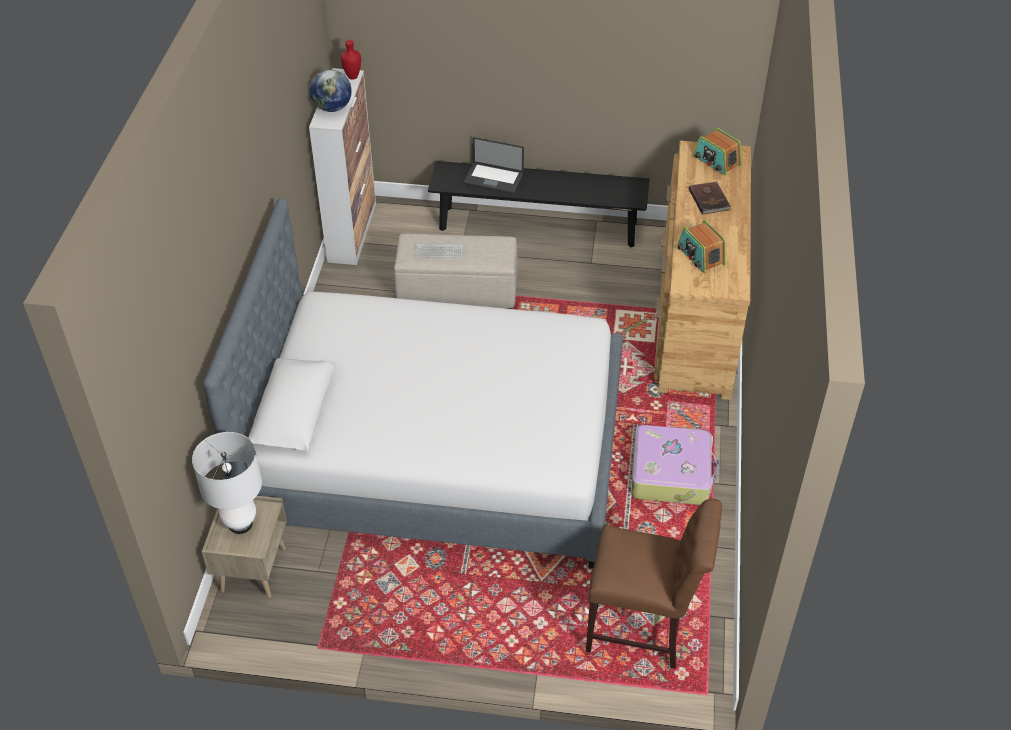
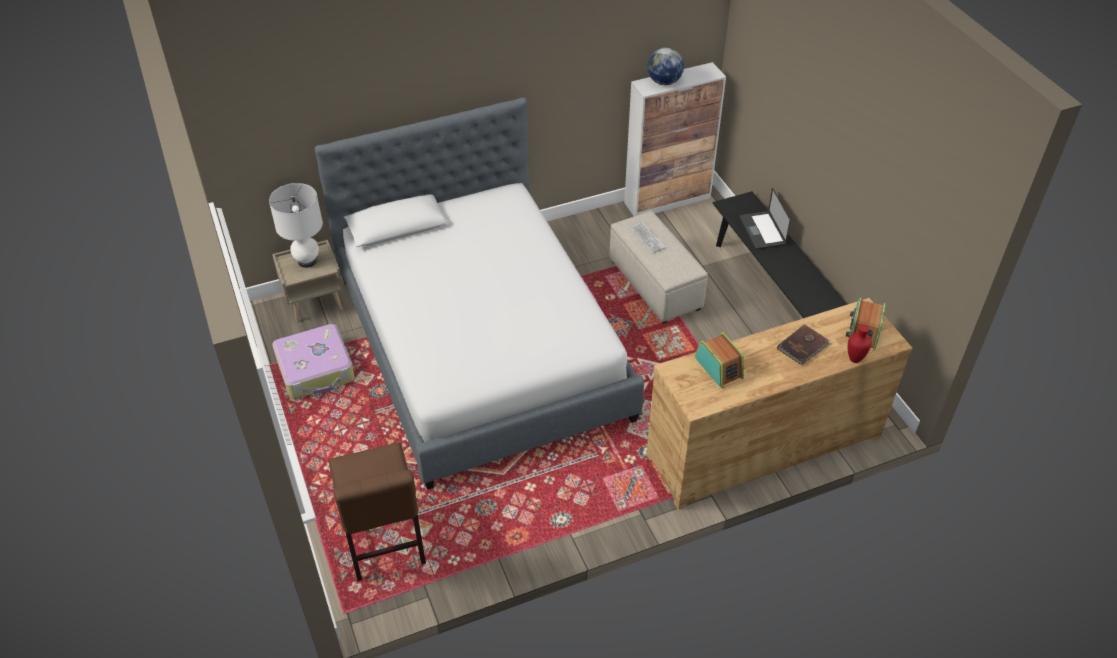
camera: 60 degrees right, 0 degrees up
red vase [341,40,361,80] -> red vase moved to [848,325,872,363]
suitcase [631,425,719,505] -> suitcase moved to [272,324,355,399]
radio [678,220,726,273] -> radio turned 120 degrees clockwise [695,332,745,388]

